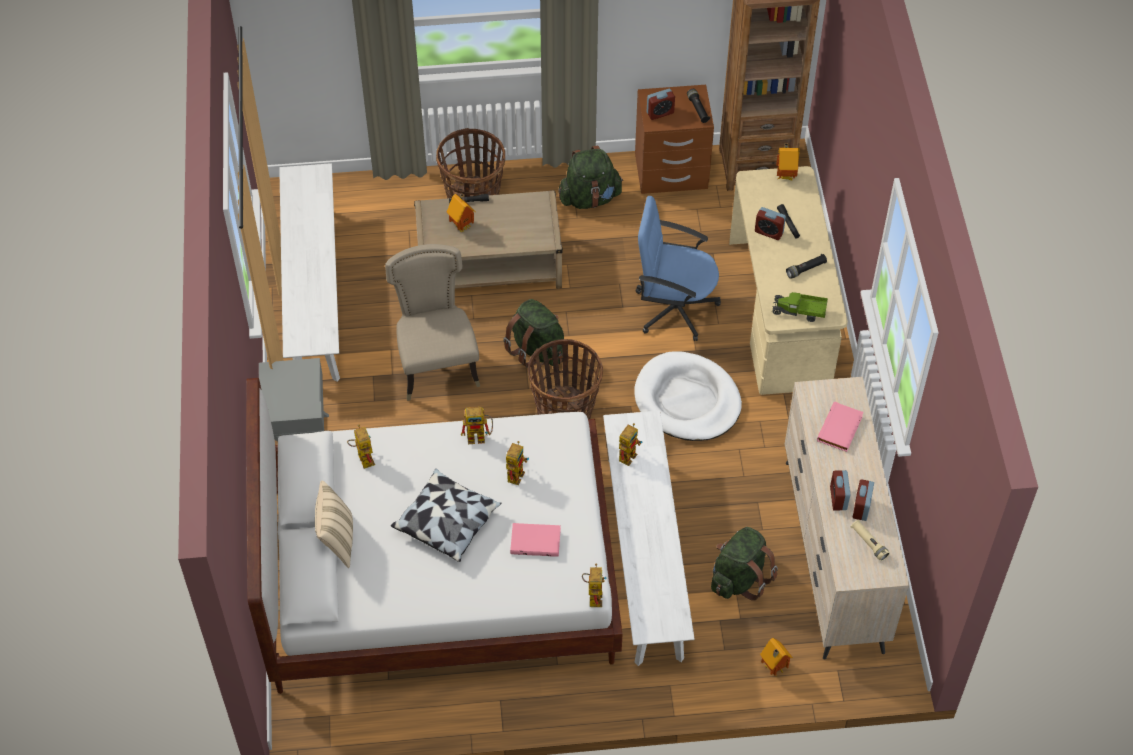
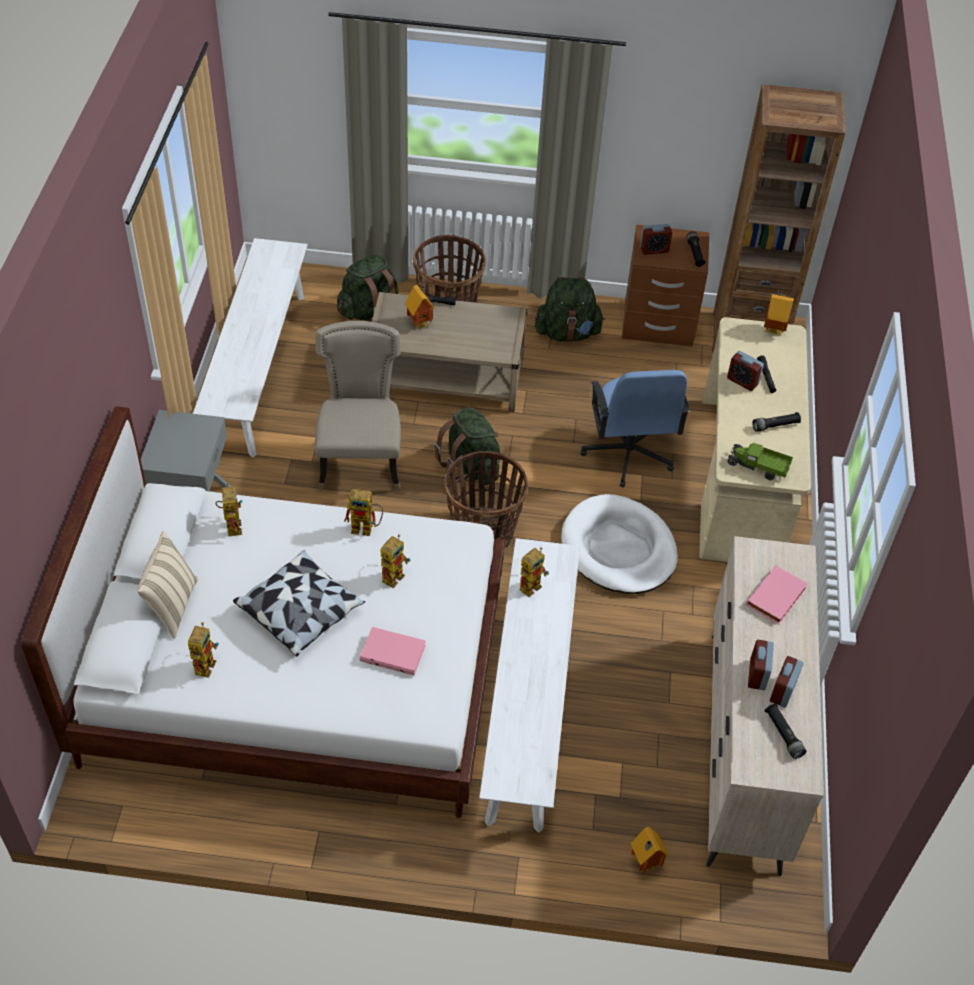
camera: 10 degrees right, 5 degrees down
toy robot [582,564,607,607] -> toy robot moved to [188,622,219,678]
blue office chair [635,196,721,341] -> blue office chair turned 120 degrees counterclockwise [580,370,690,488]
green backpack [711,527,778,601] -> green backpack moved to [337,255,399,322]
beige flashlight [850,520,890,561] -> black flashlight [765,704,806,759]

